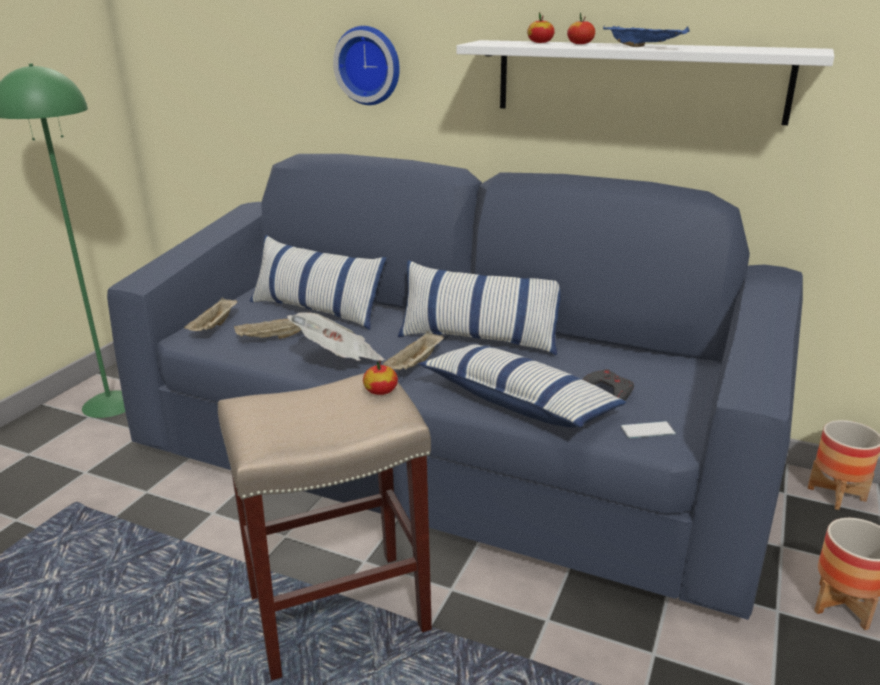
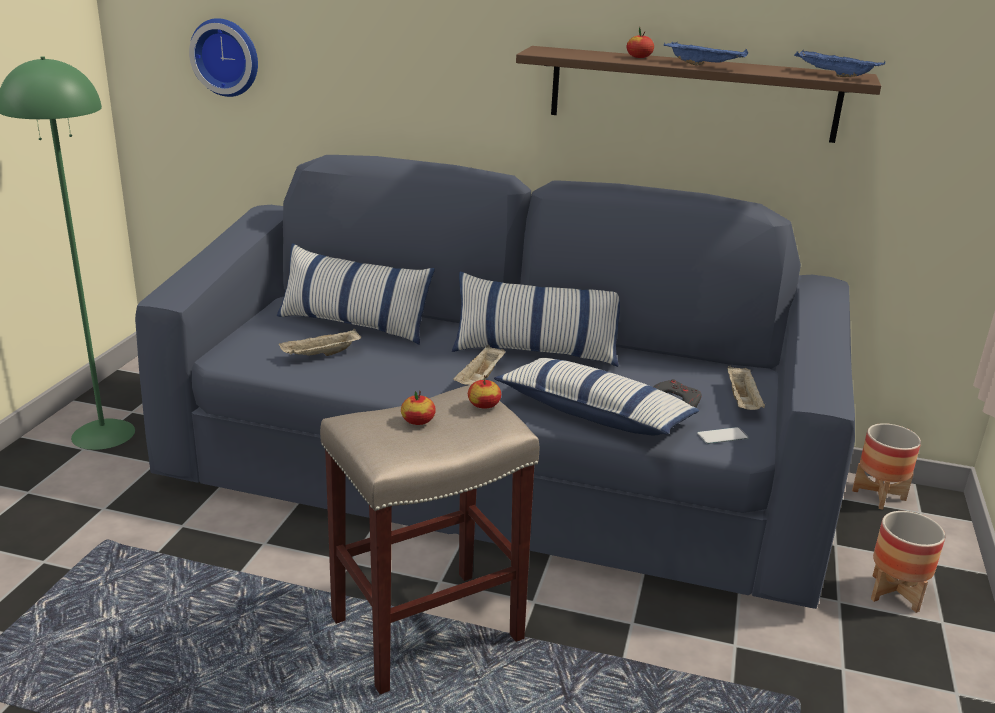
camera: 10 degrees left, 0 degrees up
beige tray [184,297,238,331] -> beige tray moved to [727,365,765,410]
newspaper [287,312,385,361] -> none
wall clock [333,26,400,105] -> wall clock moved to [189,18,258,97]
white shelf [456,40,834,125] -> brown shelf [516,46,881,143]
apple [527,12,555,43] -> apple moved to [401,391,436,425]
none -> blue tray [794,50,885,77]

